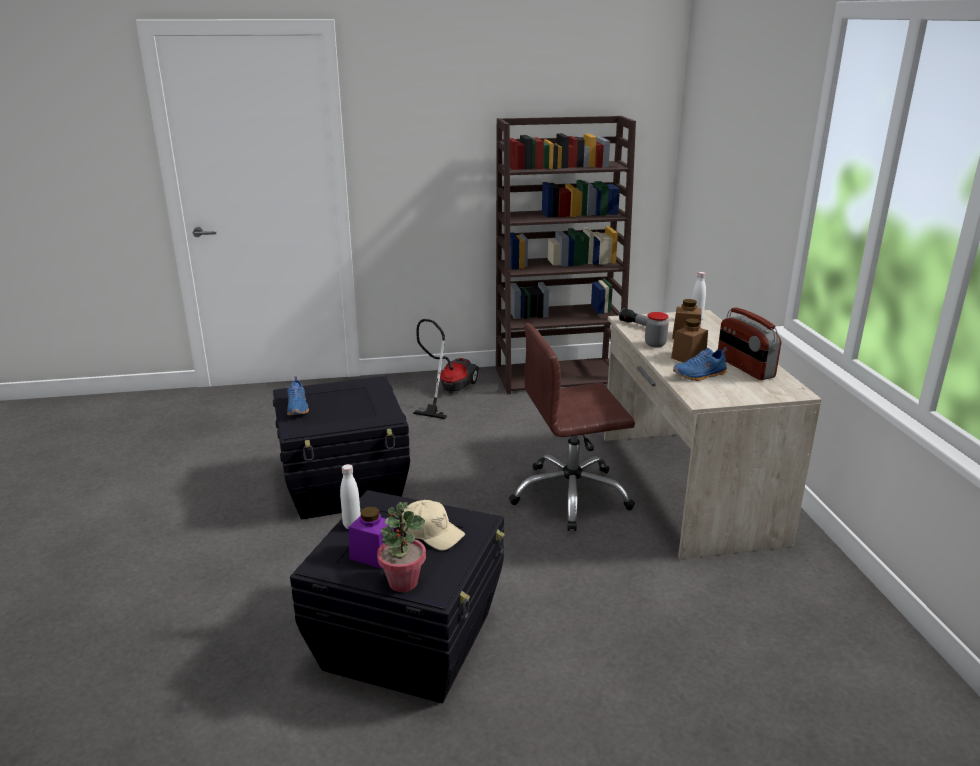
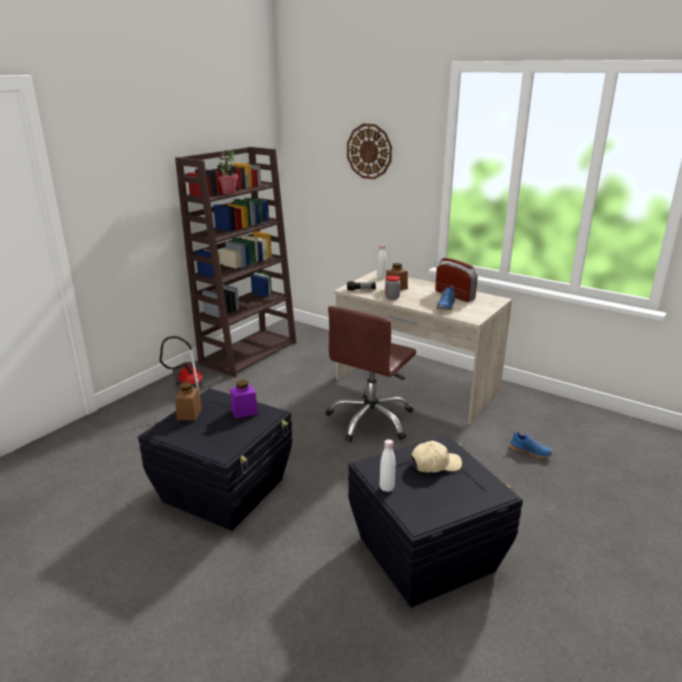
camera: 45 degrees left, 0 degrees up
blue shoe [287,376,309,415] -> blue shoe moved to [509,430,553,458]
purple jar [349,507,394,569] -> purple jar moved to [230,380,258,418]
potted plant [377,502,426,592] -> potted plant moved to [218,150,238,194]
brown jar [671,318,708,363] -> brown jar moved to [175,382,202,421]
radio [718,308,781,380] -> radio turned 150 degrees counterclockwise [435,258,478,302]
none -> wall clock [347,123,392,179]

